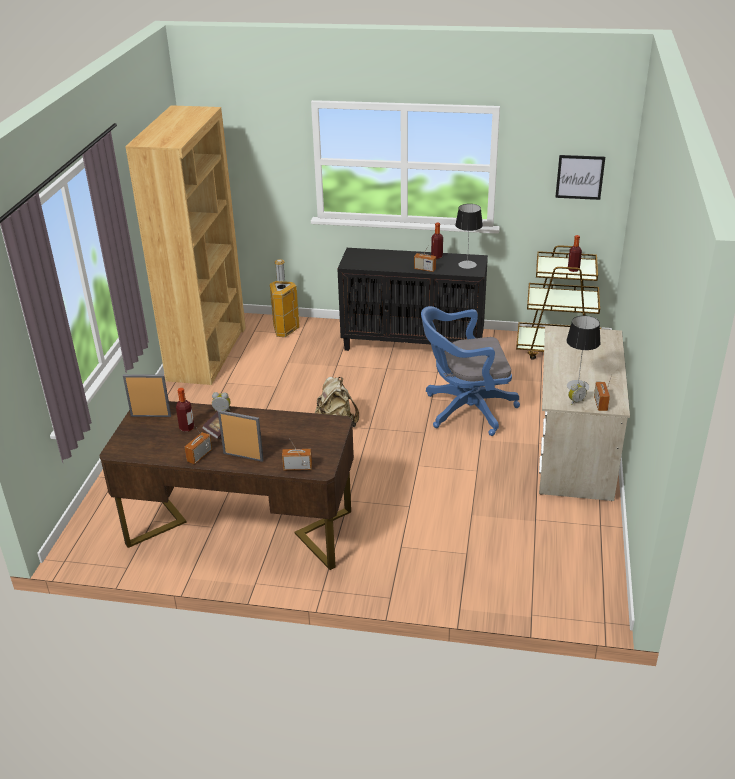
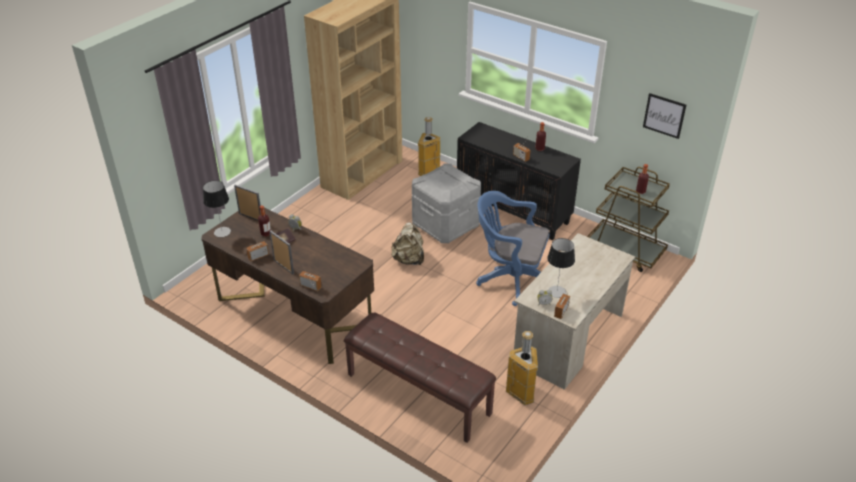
camera: 25 degrees right, 5 degrees up
table lamp [455,204,483,269] -> table lamp moved to [203,180,231,237]
none -> brown bench [344,313,496,443]
none -> grey storage box [412,164,481,243]
none -> trash can [506,331,538,405]

